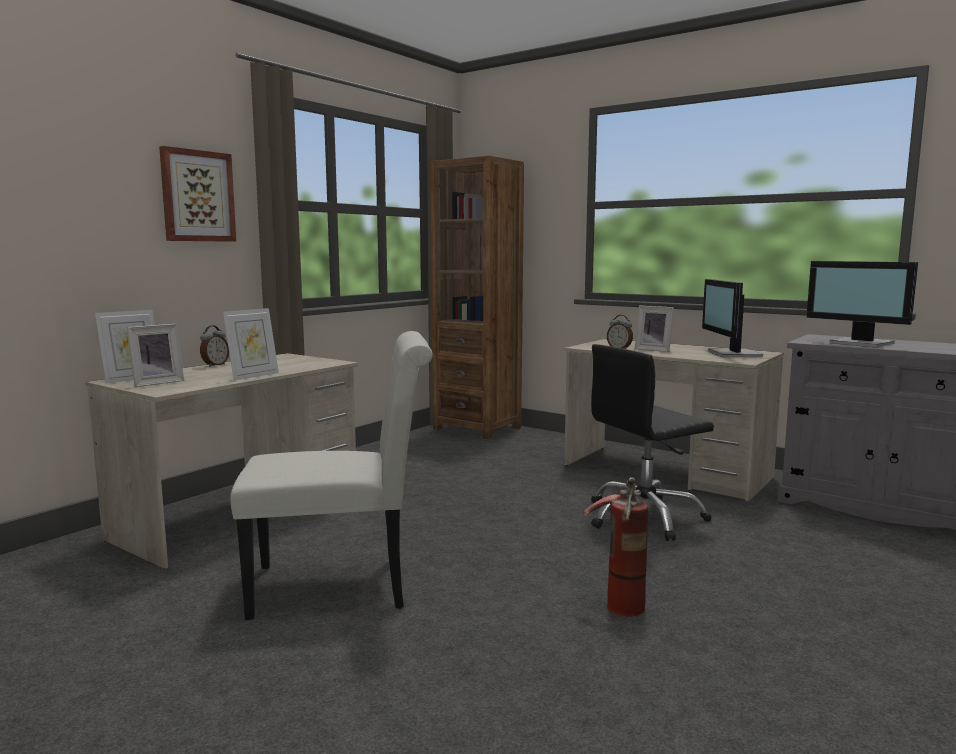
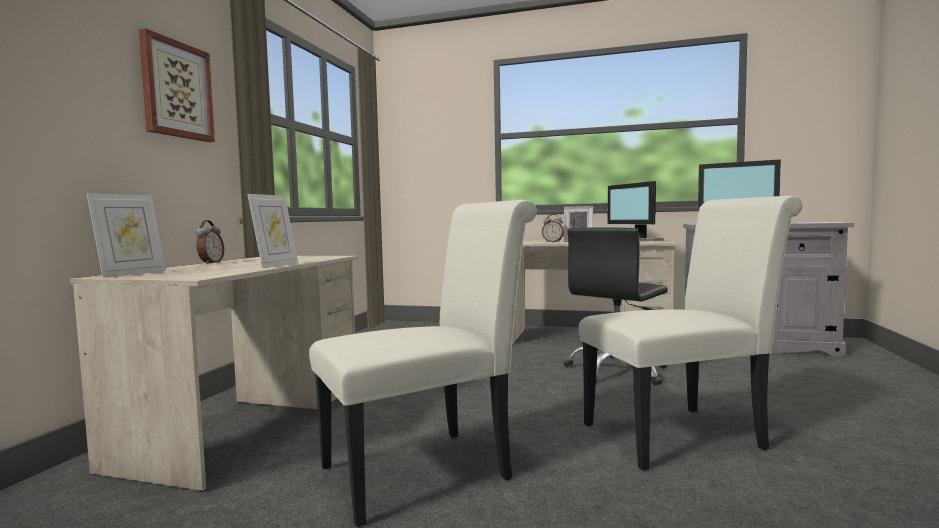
camera: 20 degrees left, 5 degrees down
picture frame [126,324,184,387] -> none
brown bookcase [430,156,524,439] -> none
fire extinguisher [583,477,648,617] -> white chair [579,196,802,470]

